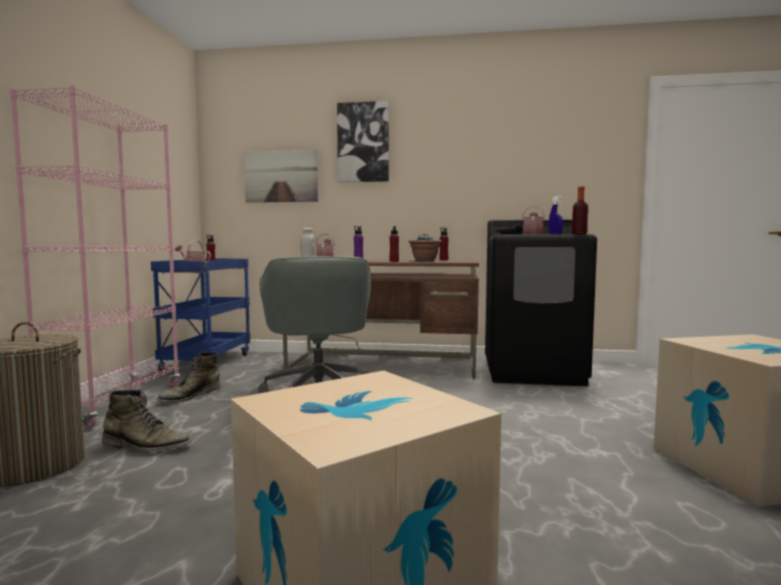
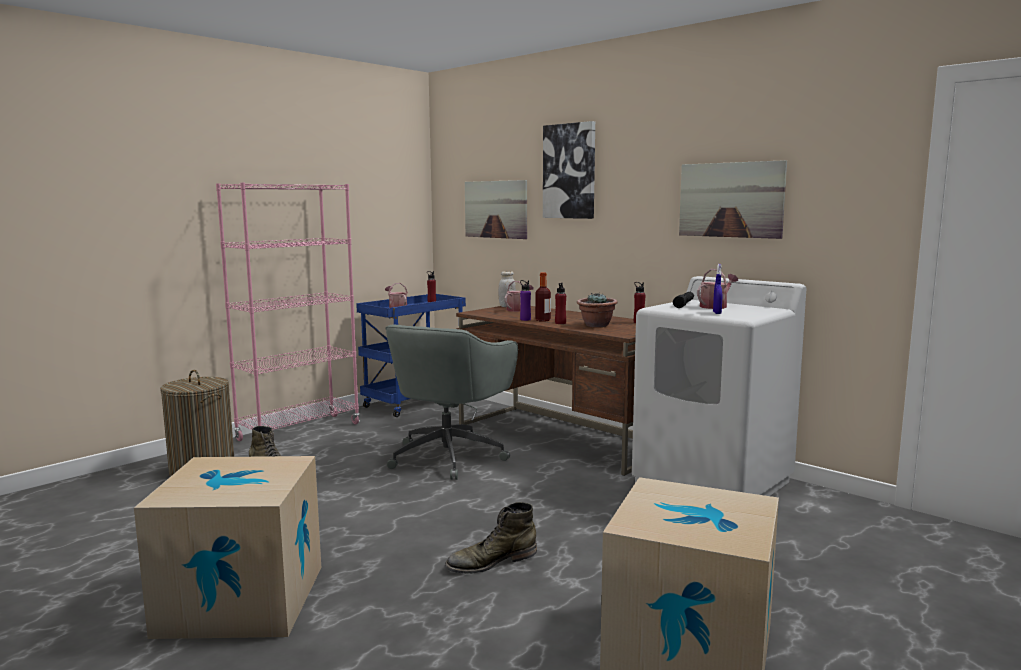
camera: 35 degrees right, 5 degrees up
green boot [156,352,220,403] -> green boot moved to [445,502,537,574]
black washing machine [485,219,597,386] -> white washing machine [632,276,806,496]
bottle [572,186,588,234] -> bottle moved to [535,272,551,322]
none -> picture [679,160,787,239]

